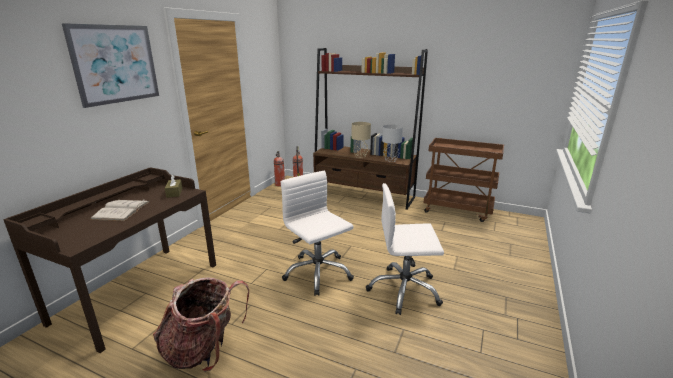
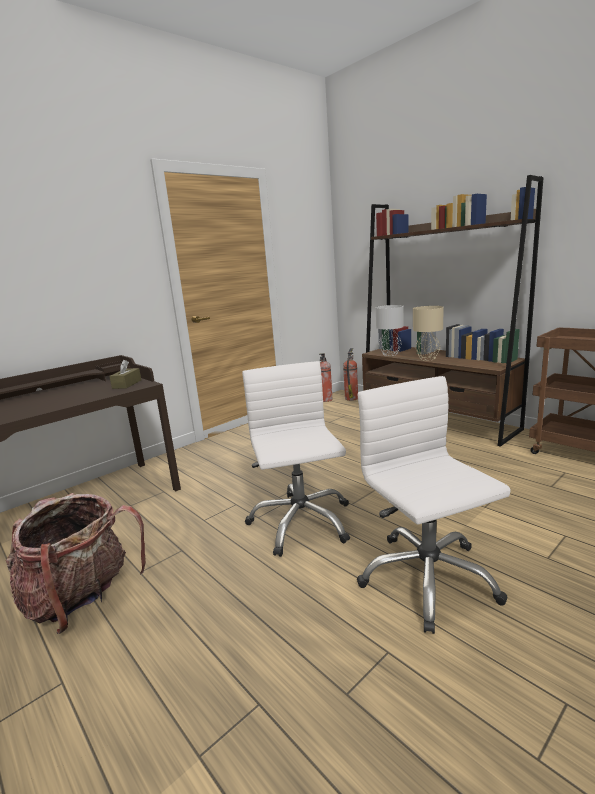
camera: 25 degrees right, 5 degrees down
picture [62,23,159,108] -> none
white book [90,200,150,221] -> none
white office chair [366,183,444,315] -> white office chair turned 45 degrees clockwise [357,376,511,634]
grey table lamp [382,125,403,162] -> grey table lamp moved to [376,305,404,356]

